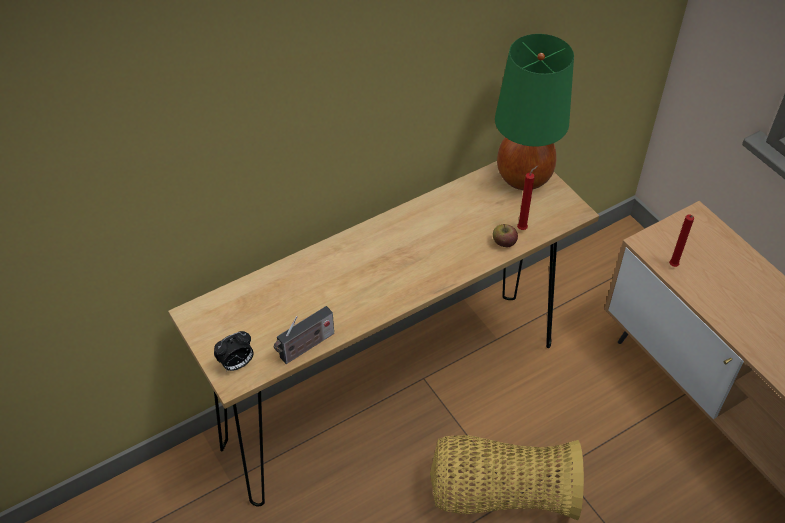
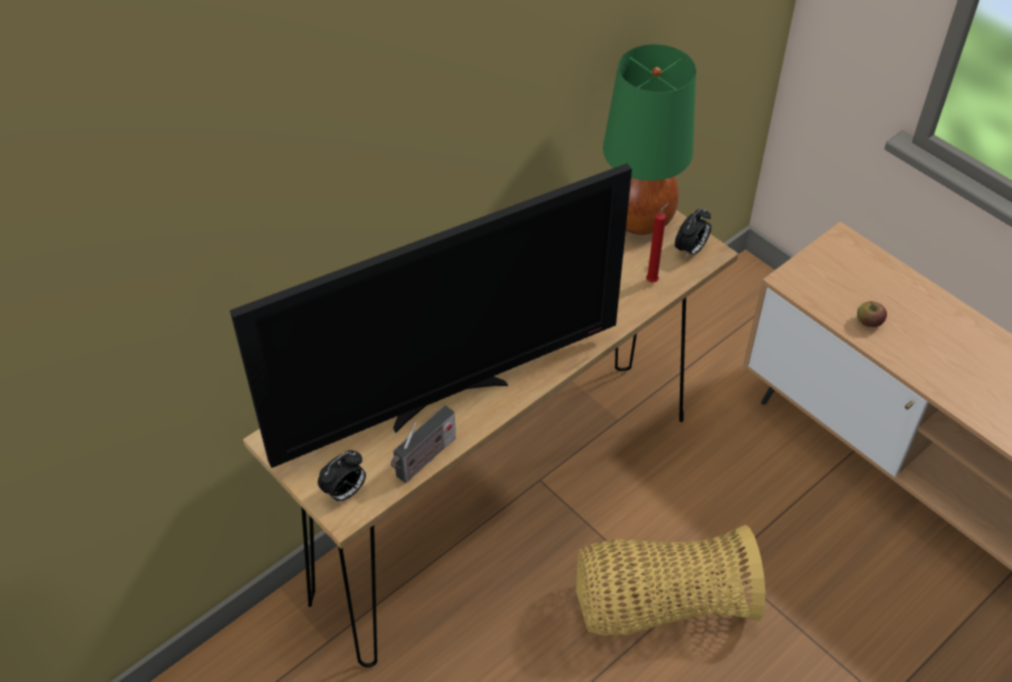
camera: 10 degrees left, 0 degrees up
apple [493,224,518,247] -> apple moved to [857,301,887,327]
red candle [669,215,694,267] -> none
none -> television [230,163,632,468]
none -> alarm clock [675,208,711,258]

